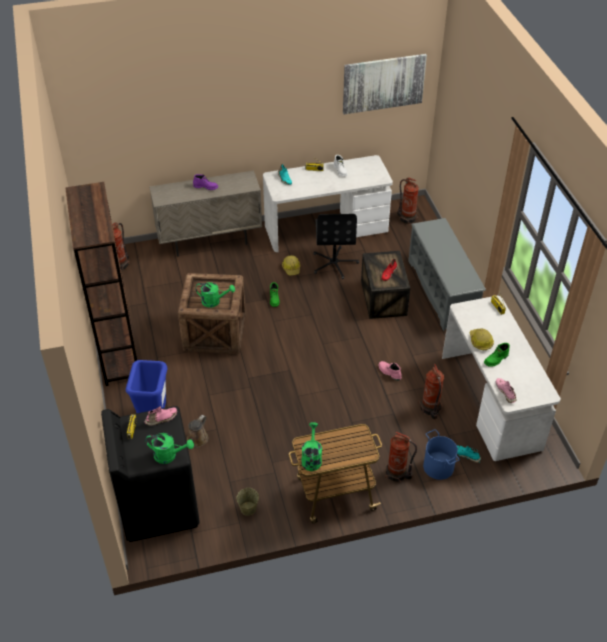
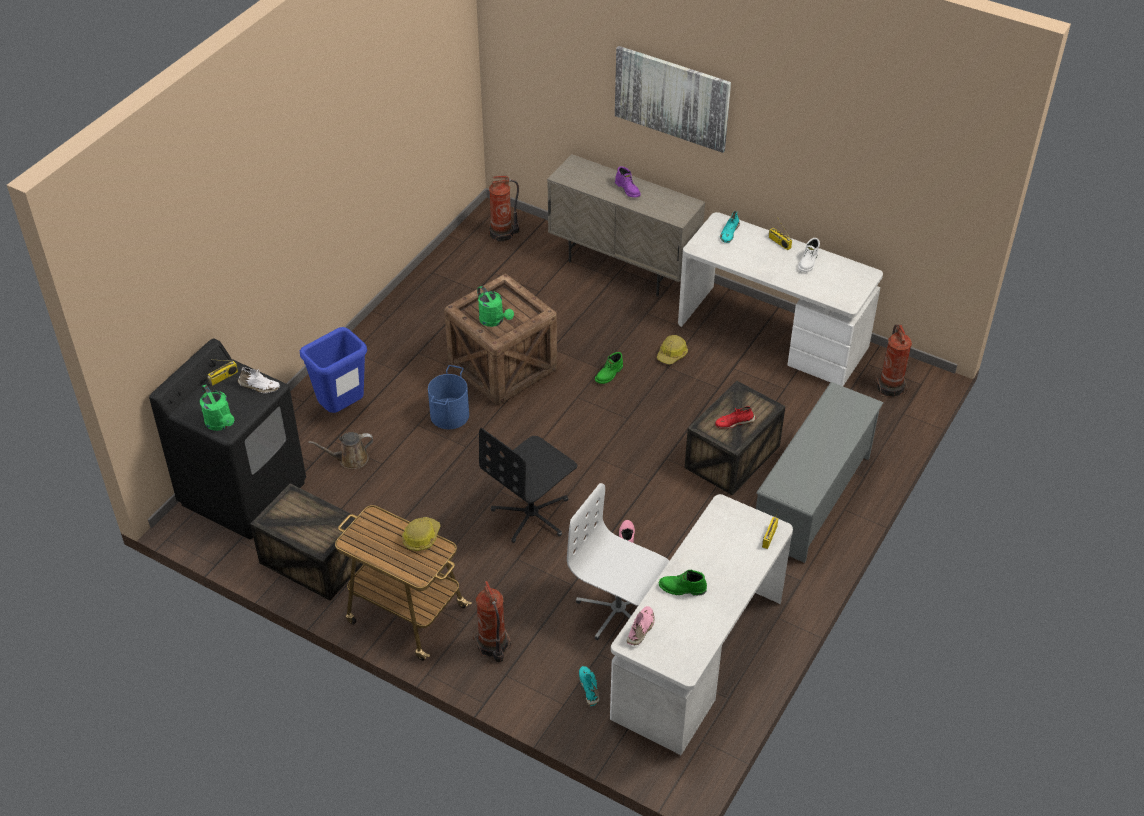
camera: 45 degrees right, 0 degrees up
brown bookcase [65,182,138,386] -> none
pink shoe [145,406,177,426] -> white shoe [237,367,280,393]
beige bucket [236,488,259,516] -> crate [250,483,363,601]
green watering can [301,422,322,471] -> none
black office chair [313,214,359,279] -> black office chair moved to [479,428,577,543]
picture [343,54,427,114] -> picture moved to [615,46,731,153]
fire extinguisher [418,364,444,419] -> white office chair [567,483,669,640]
blue bucket [423,429,460,480] -> blue bucket moved to [428,365,469,429]
hard hat [469,328,494,350] -> hard hat moved to [402,517,440,551]

